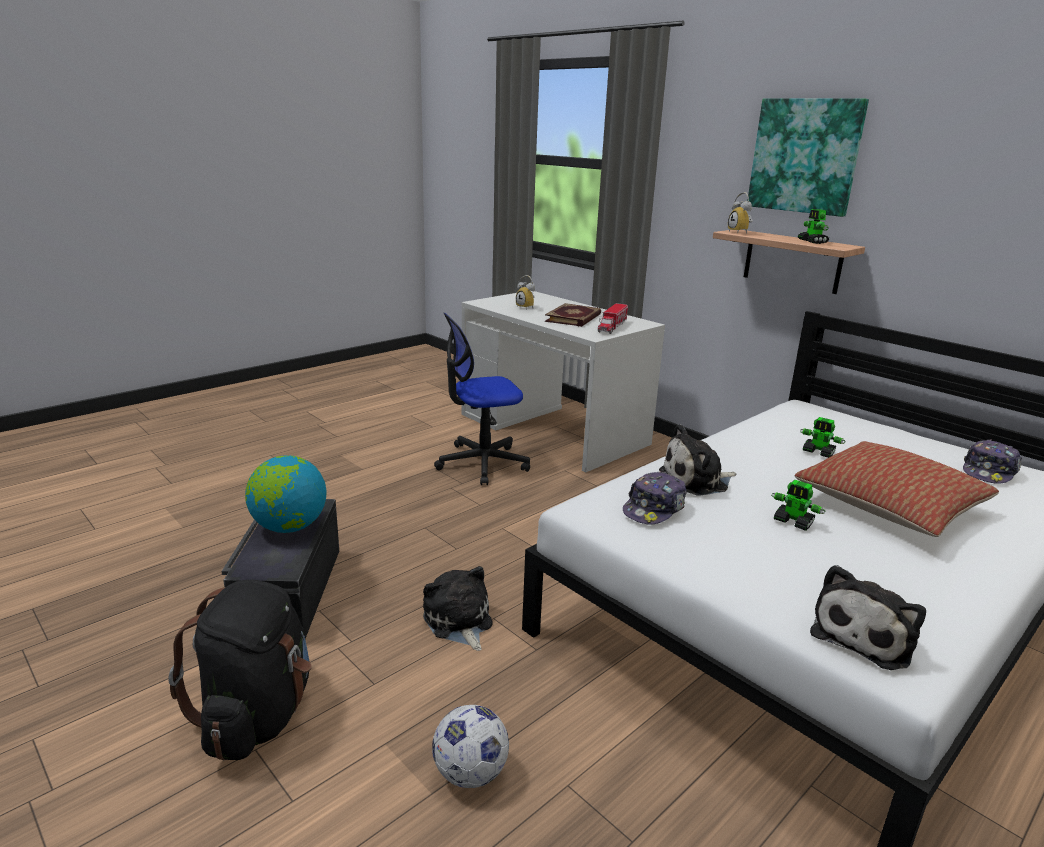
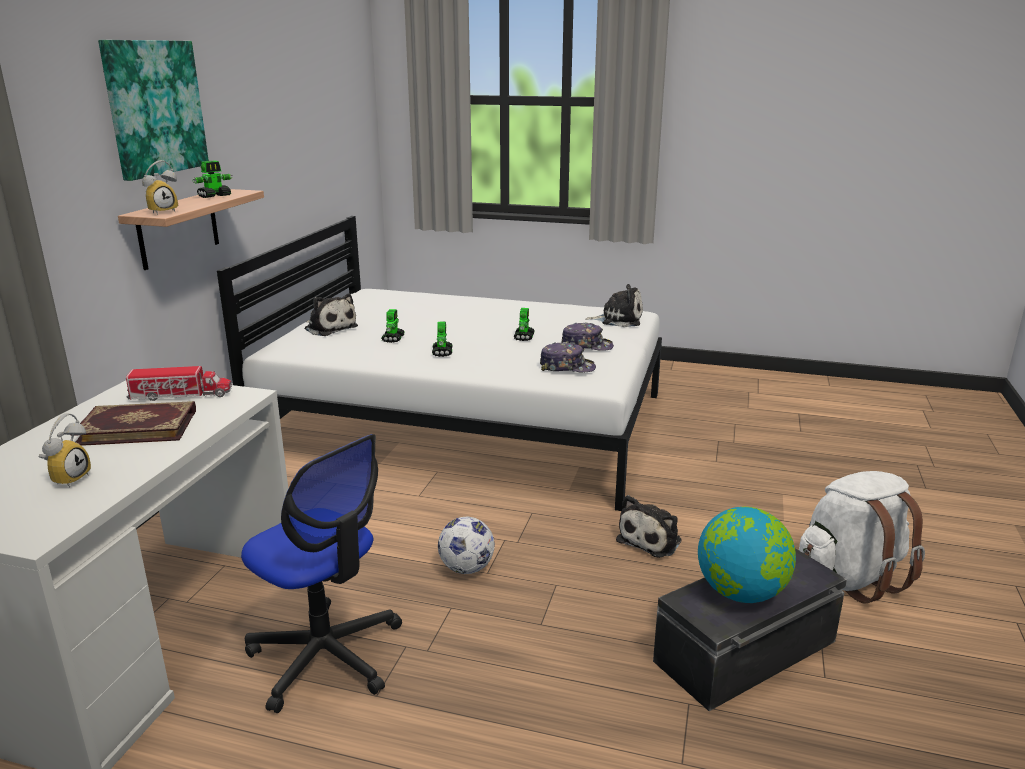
camera: 120 degrees left, 0 degrees up
black backpack [169,580,312,760] -> white backpack [799,471,925,604]
football [432,705,509,788] -> football moved to [438,517,495,574]
plush toy [659,424,736,495] -> plush toy moved to [305,294,358,336]
pillow [795,441,999,537] -> none
cap [963,439,1022,484] -> cap moved to [561,323,614,351]
none -> toy robot [432,322,453,357]

